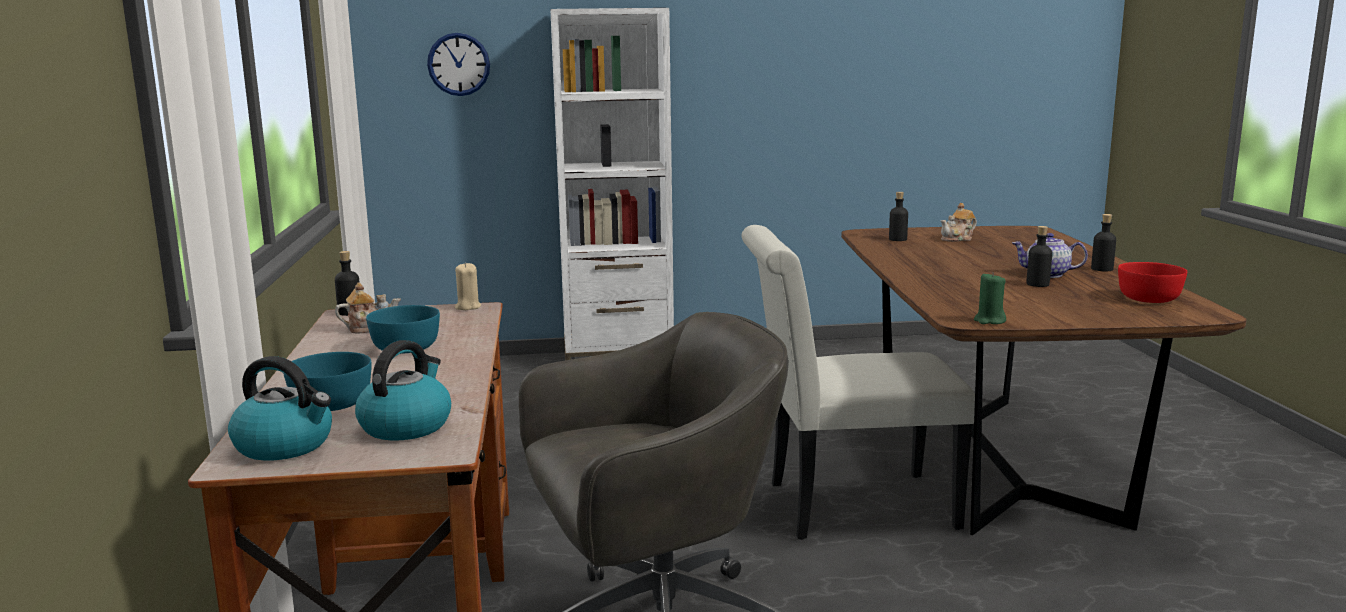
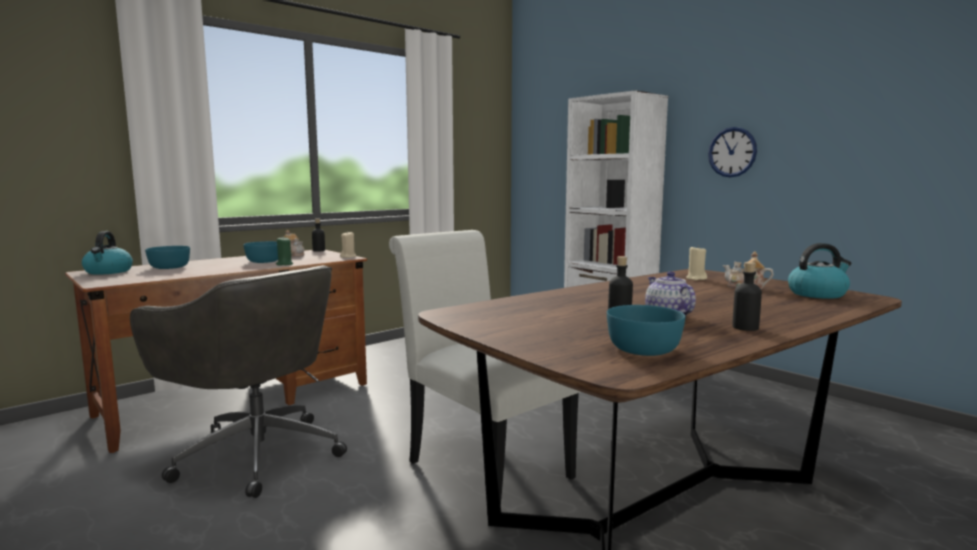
camera: 55 degrees right, 5 degrees down
kettle [355,340,451,440] -> kettle moved to [788,243,851,299]
wall clock [427,33,490,96] -> wall clock moved to [708,127,757,177]
black bottle [889,192,908,241] -> beige candle [686,245,707,280]
green candle [974,272,1006,324] -> green candle moved to [276,237,293,265]
red bowl [1118,262,1187,303] -> turquoise bowl [607,305,685,356]

